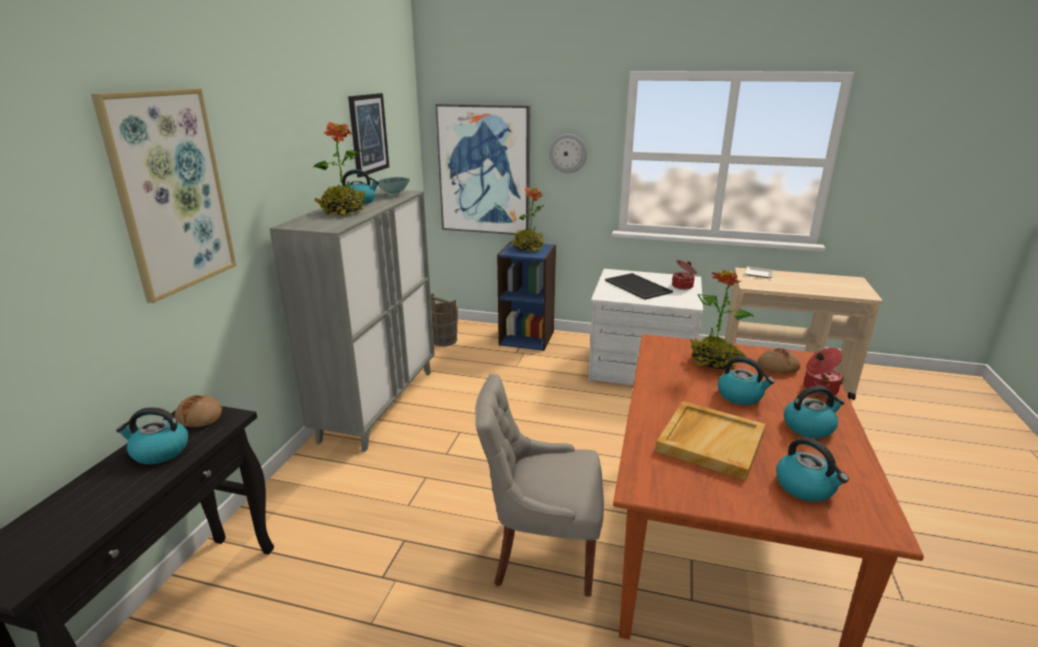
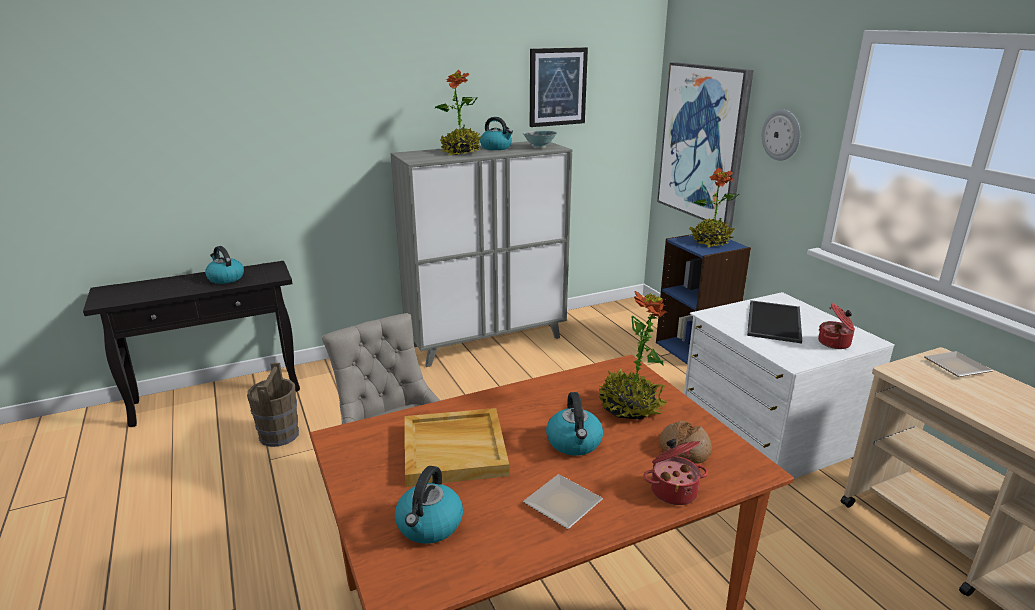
camera: 50 degrees right, 0 degrees up
picture [91,88,236,303] -> none
bread [175,395,222,427] -> none
brown bucket [431,293,458,346] -> brown bucket moved to [247,363,299,447]
kettle [784,386,844,438] -> plate [523,474,603,529]

